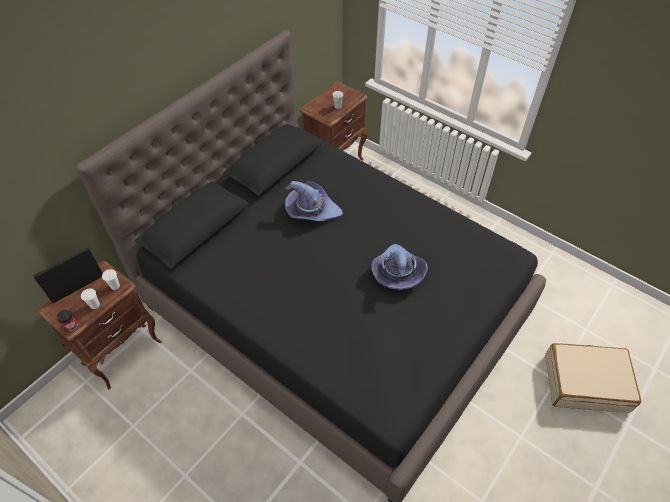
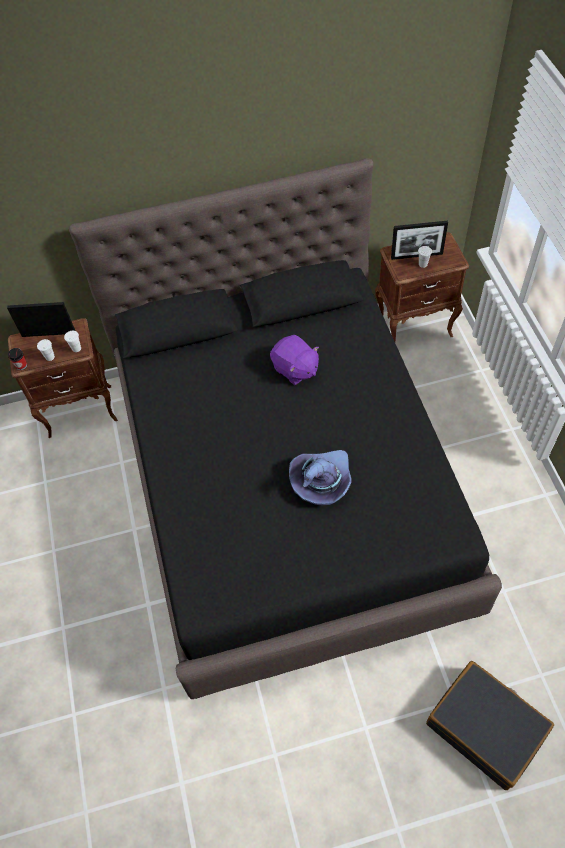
camera: 40 degrees right, 5 degrees up
purple hat [285,181,343,221] -> purple plush toy [270,335,319,385]
beige suitcase [545,343,641,413] -> black suitcase [426,661,554,790]
none -> picture frame [391,221,448,260]

